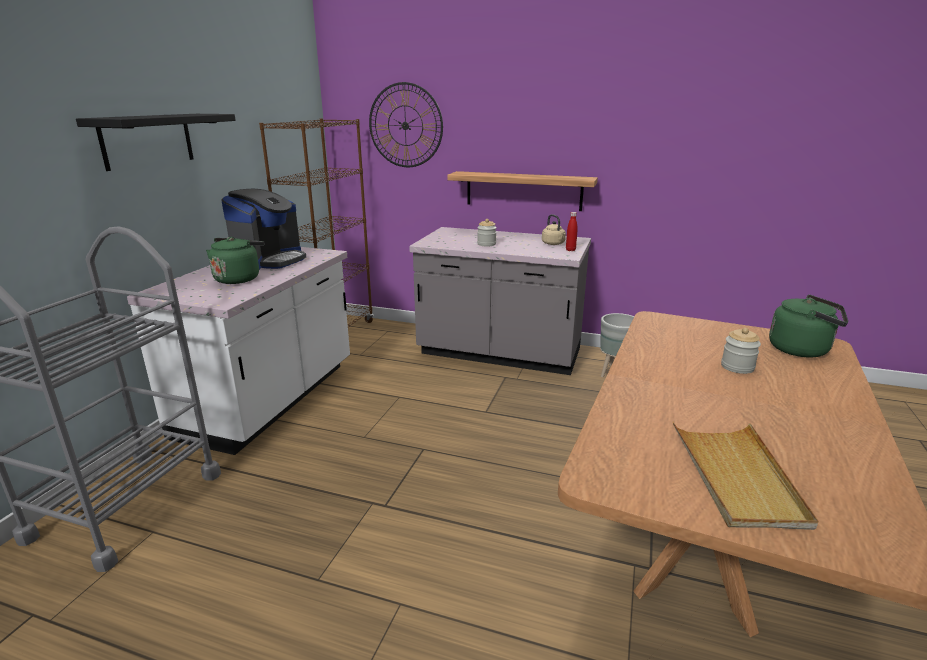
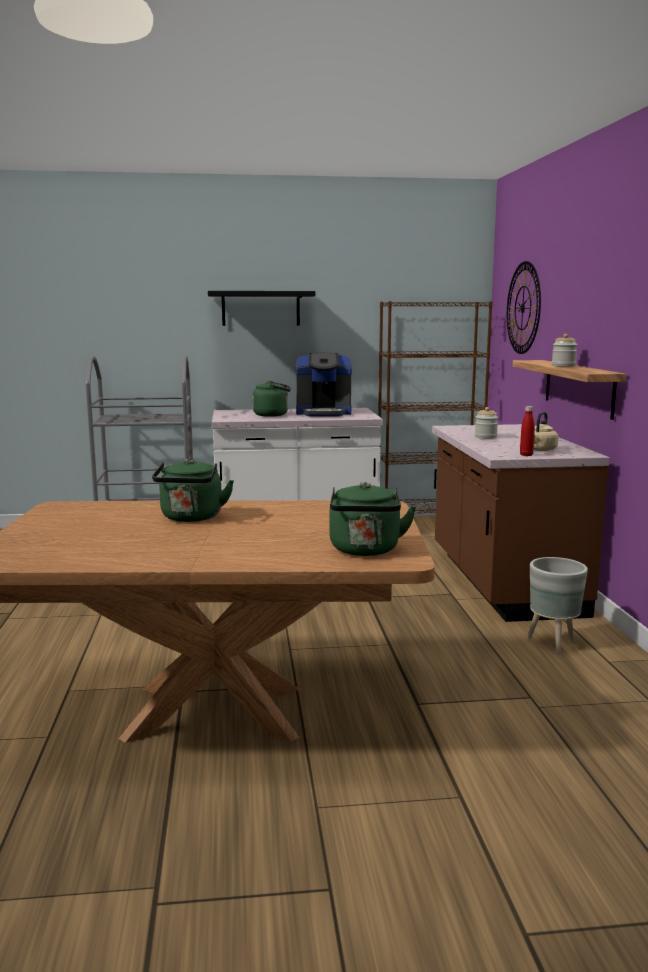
camera: 65 degrees right, 10 degrees down
grey counter [409,227,591,375] -> brown counter [432,424,610,622]
beige tray [673,422,818,530] -> none
jar [721,328,761,374] -> jar moved to [552,334,577,367]
none -> green kettle [152,459,234,522]

